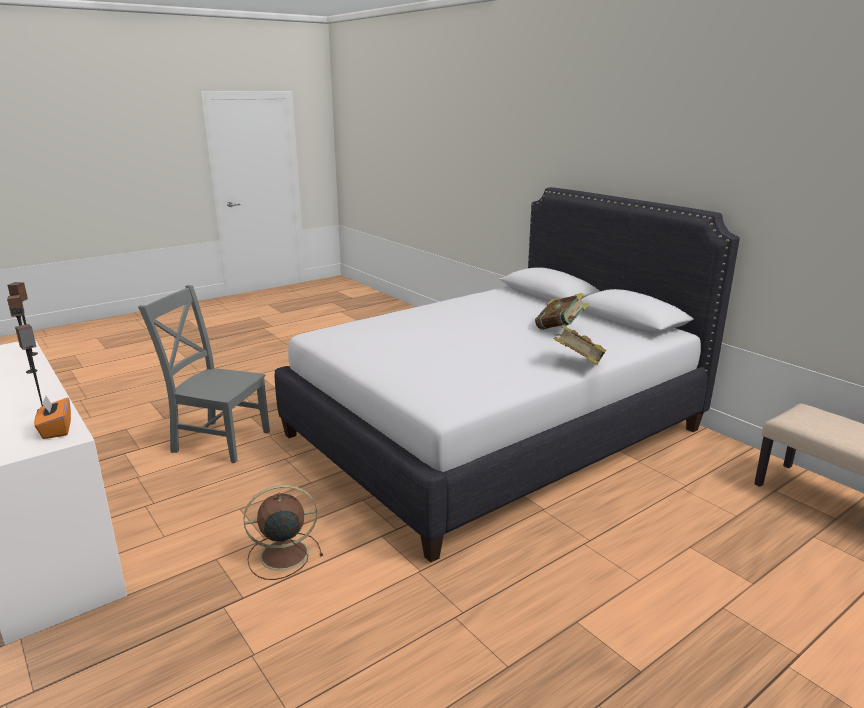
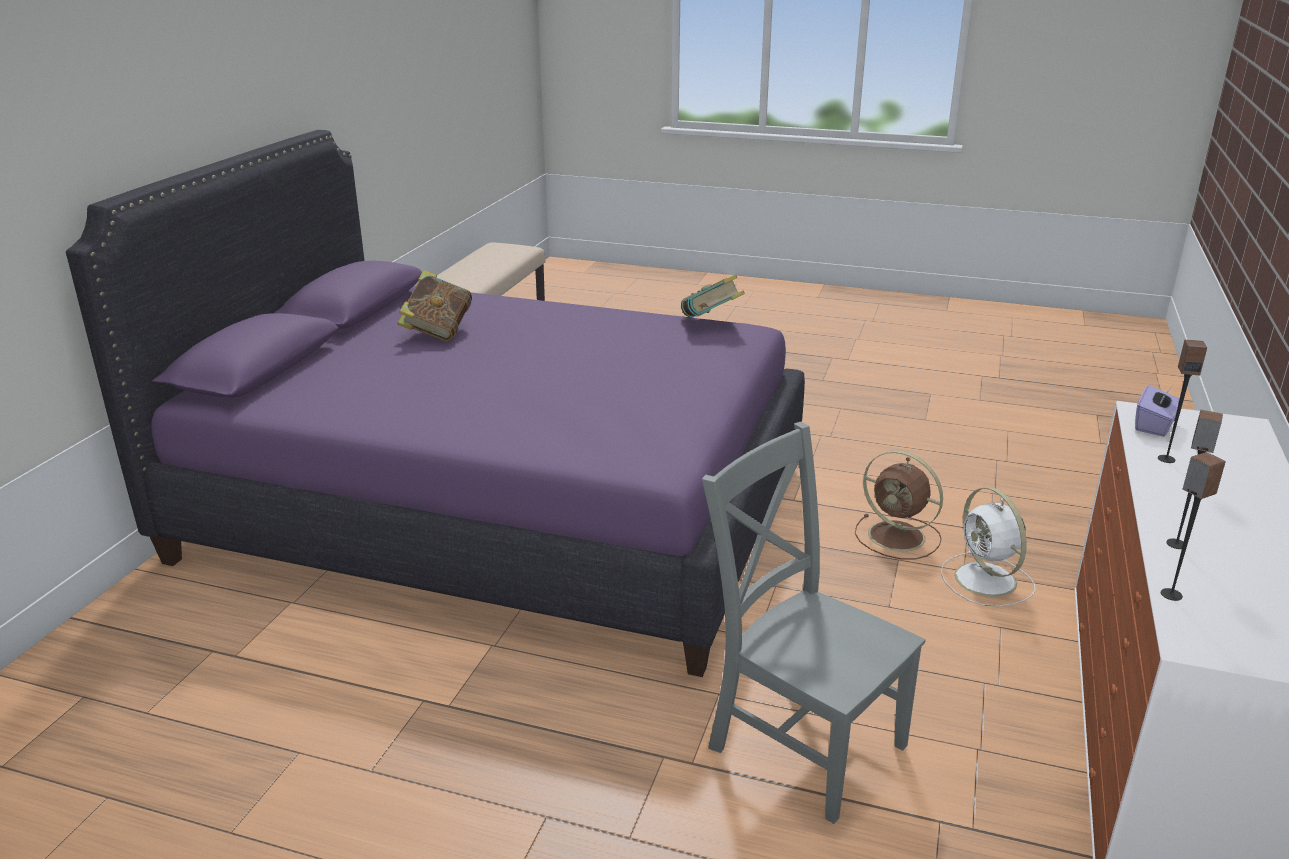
camera: 125 degrees left, 5 degrees up
orange tissue box [34,396,71,439] -> purple tissue box [1135,385,1180,437]
grey chair [138,285,270,463] -> grey chair turned 150 degrees clockwise [702,422,926,824]
white bed [275,187,740,563] -> purple bed [66,130,805,677]
book [554,325,606,365] -> book moved to [681,274,745,318]
none -> white fan [940,487,1035,607]

